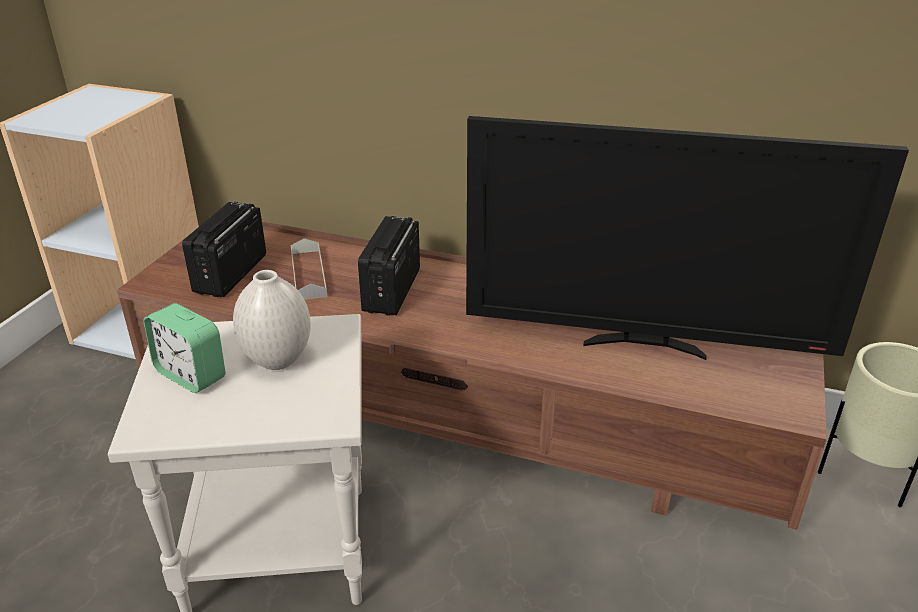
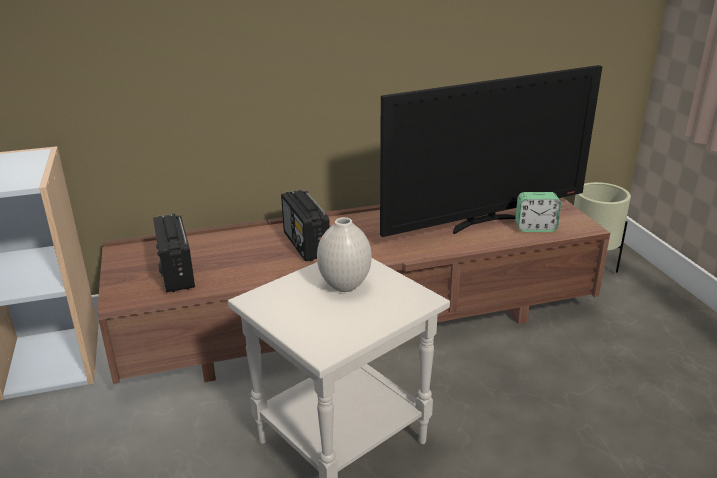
camera: 35 degrees left, 5 degrees down
alarm clock [143,303,225,393] -> alarm clock moved to [515,192,561,232]
grey tray [291,238,327,300] -> none

